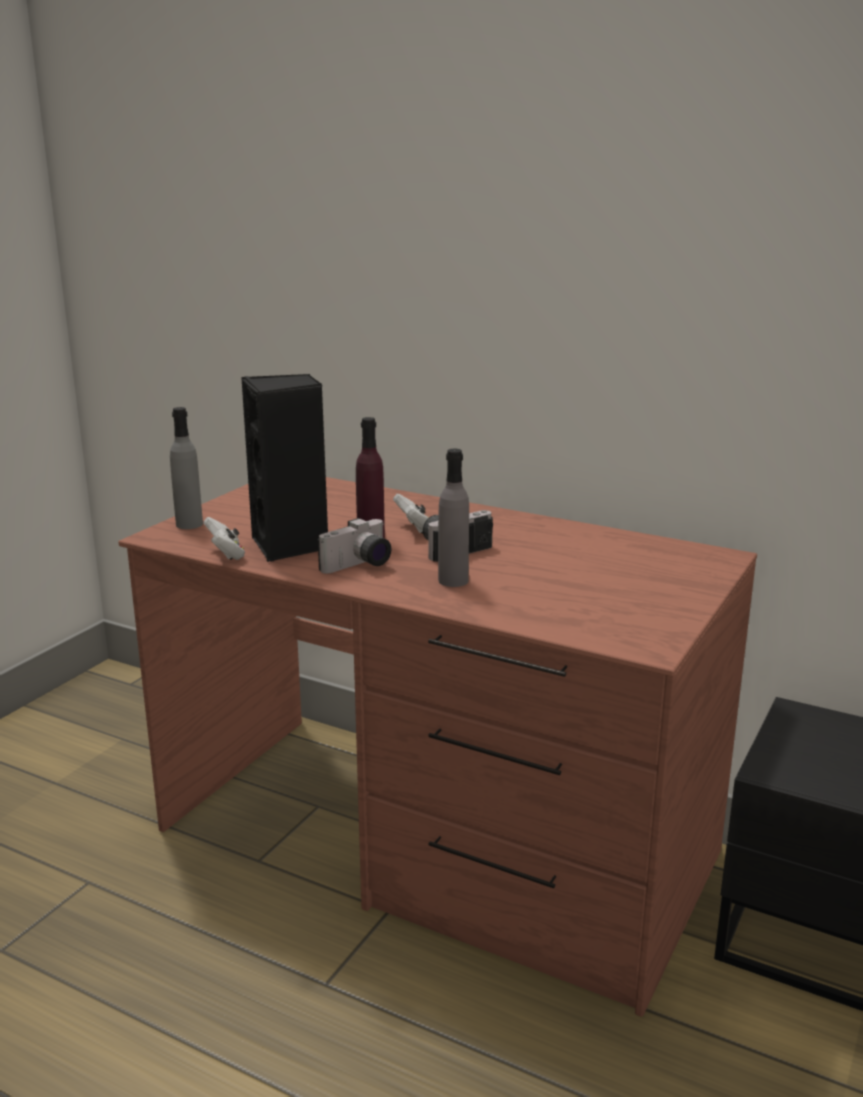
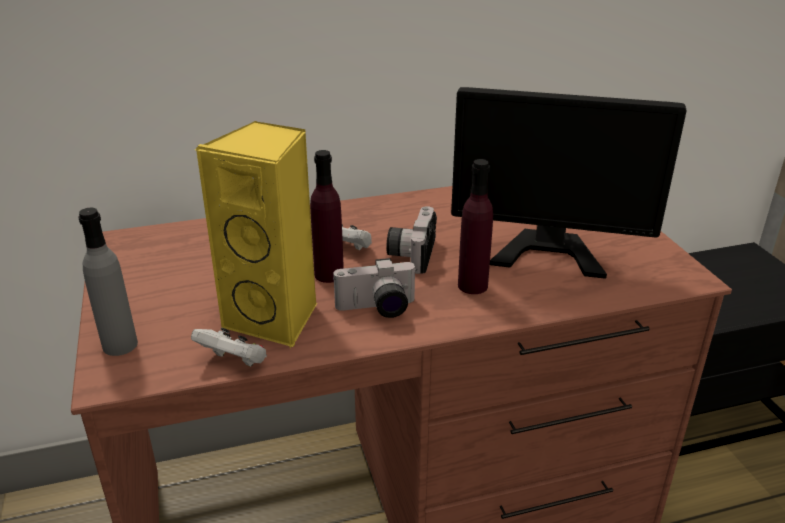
camera: 45 degrees left, 10 degrees up
black speaker [241,374,328,562] -> yellow speaker [195,121,317,348]
camera [317,518,391,574] -> camera turned 75 degrees clockwise [333,258,417,318]
grey bottle [438,449,469,587] -> purple bottle [458,159,493,294]
none -> monitor [451,87,687,279]

